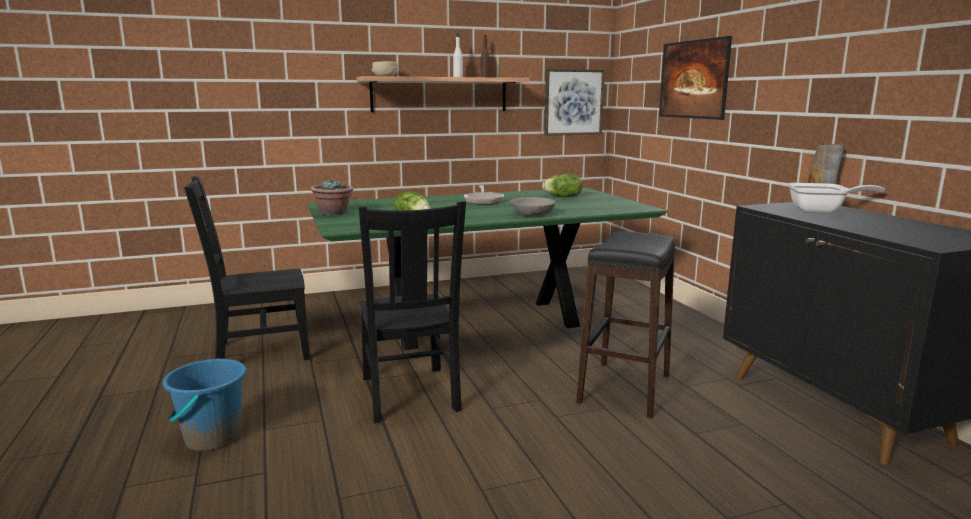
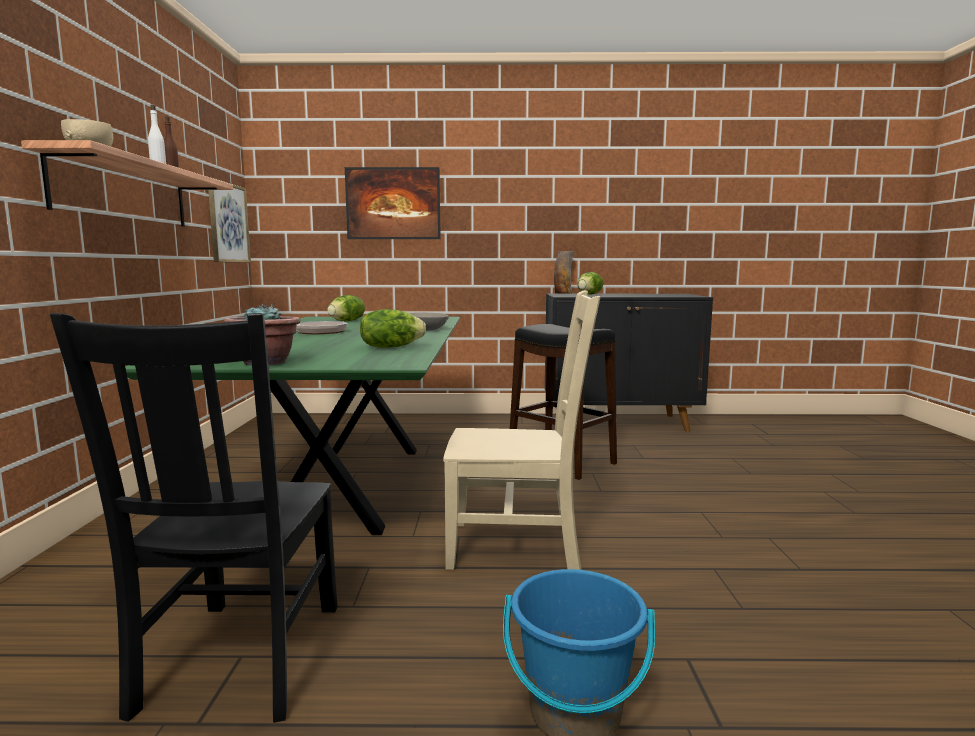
camera: 70 degrees left, 5 degrees down
black chair [359,201,466,423] -> beige chair [443,291,600,570]
frying pan [788,183,886,213] -> lettuce [577,272,603,295]

